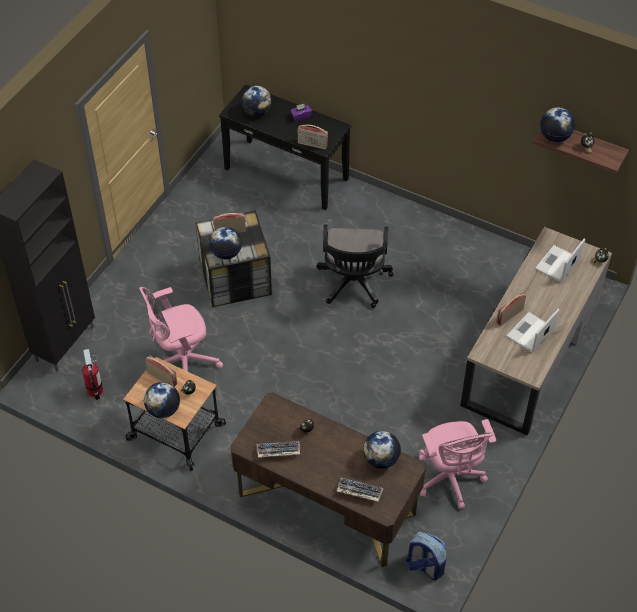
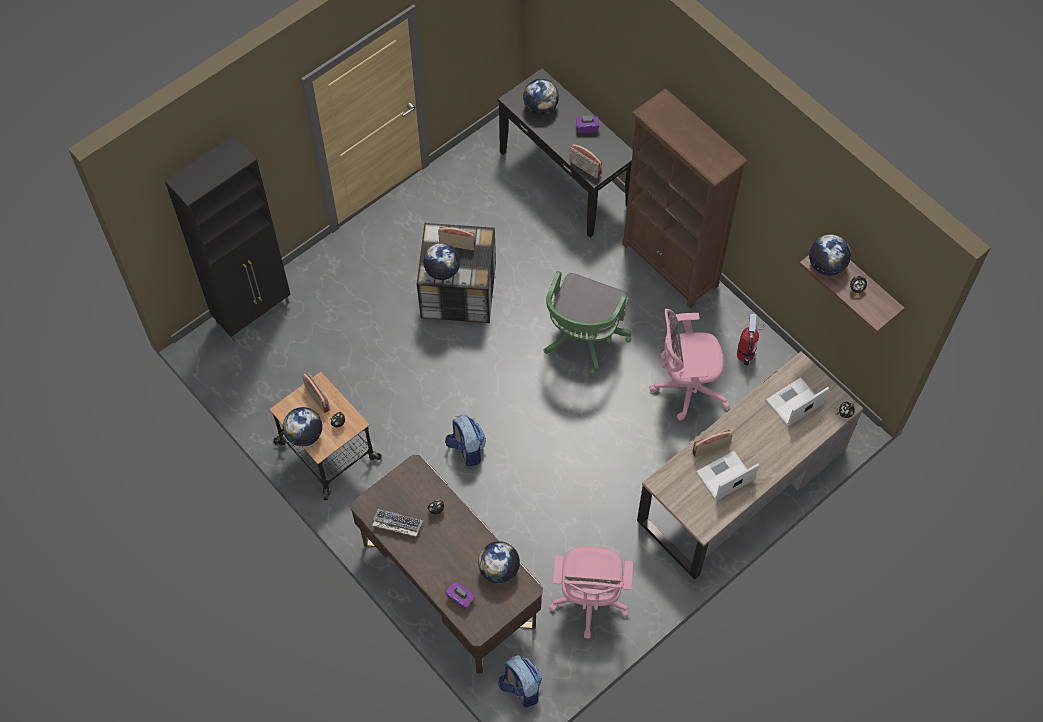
camera: 20 degrees right, 10 degrees up
fire extinguisher [82,349,103,400] -> fire extinguisher moved to [737,314,764,366]
pink office chair [139,287,224,372] -> pink office chair moved to [649,309,730,421]
black office chair [316,224,393,308] -> green office chair [543,271,631,374]
keyboard [337,478,384,502] -> purple tissue box [445,582,475,609]
none -> backpack [445,414,486,466]
none -> brown bookcase [622,88,748,308]

